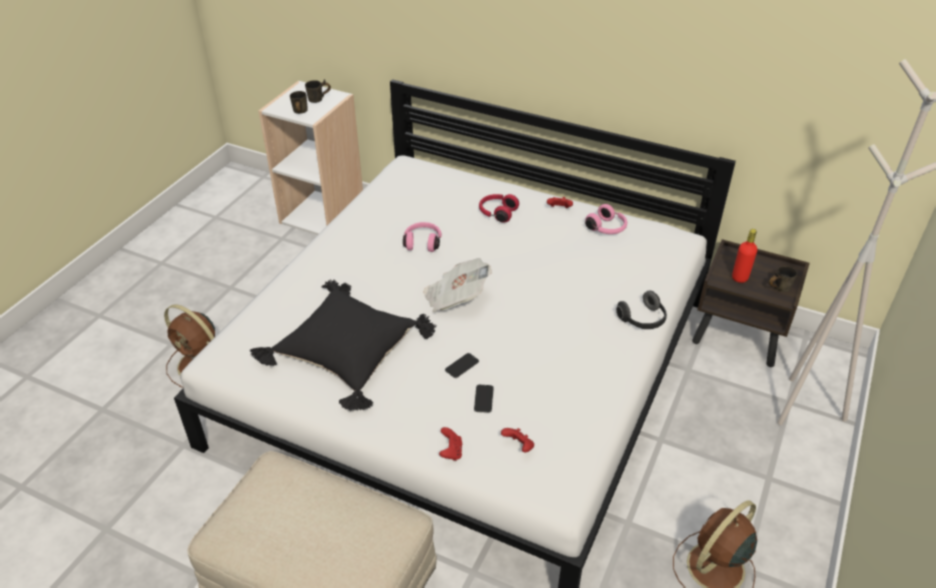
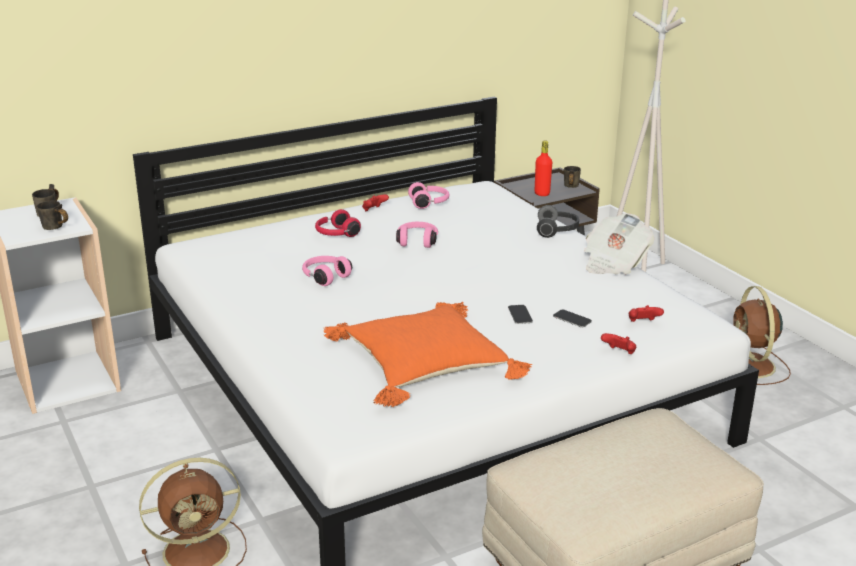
camera: 55 degrees left, 15 degrees down
black pillow [250,280,437,411] -> orange pillow [323,302,532,407]
newspaper [423,258,492,312] -> newspaper moved to [584,213,654,274]
none -> pink headphones [396,222,438,248]

